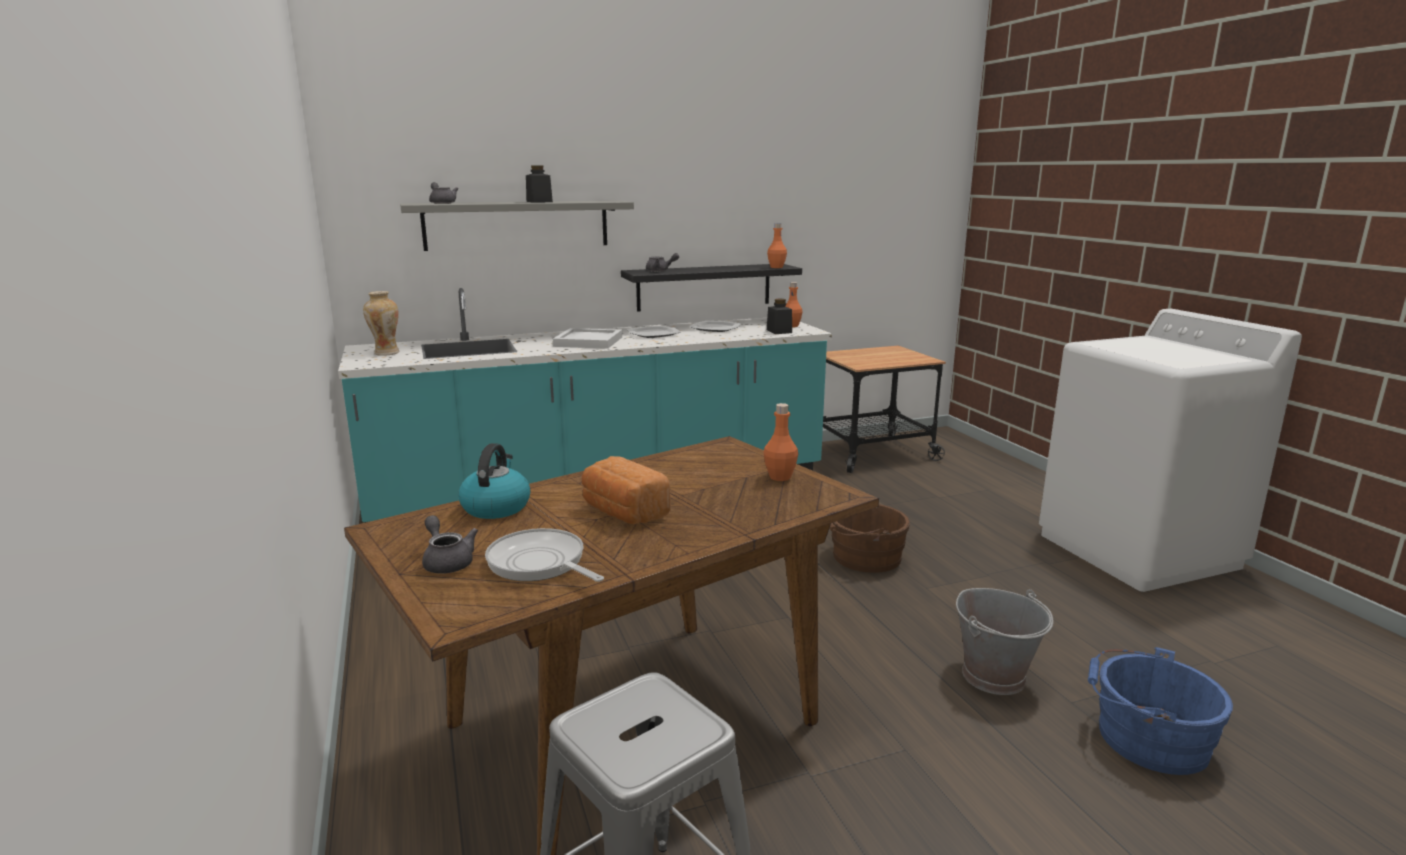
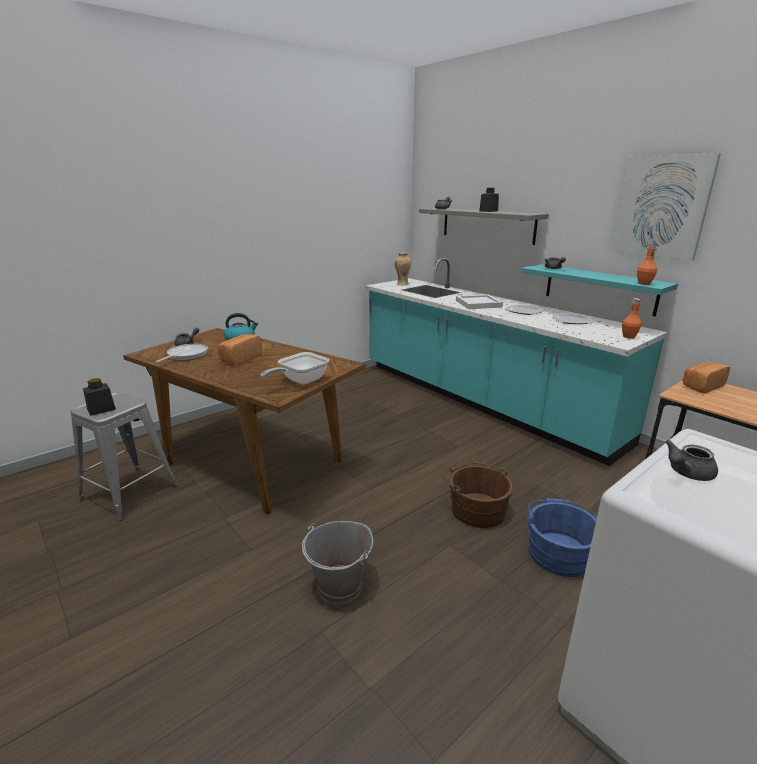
camera: 70 degrees right, 5 degrees up
black shelf [621,264,802,312] -> turquoise shelf [521,264,678,317]
orange bottle [763,403,798,481] -> frying pan [260,352,329,384]
black jar [767,299,792,334] -> black jar moved to [83,378,116,416]
blue bucket [1088,647,1233,775] -> blue bucket moved to [527,498,597,577]
none -> picture [612,153,721,260]
none -> grey teapot [665,440,718,481]
none -> bread [682,362,730,393]

